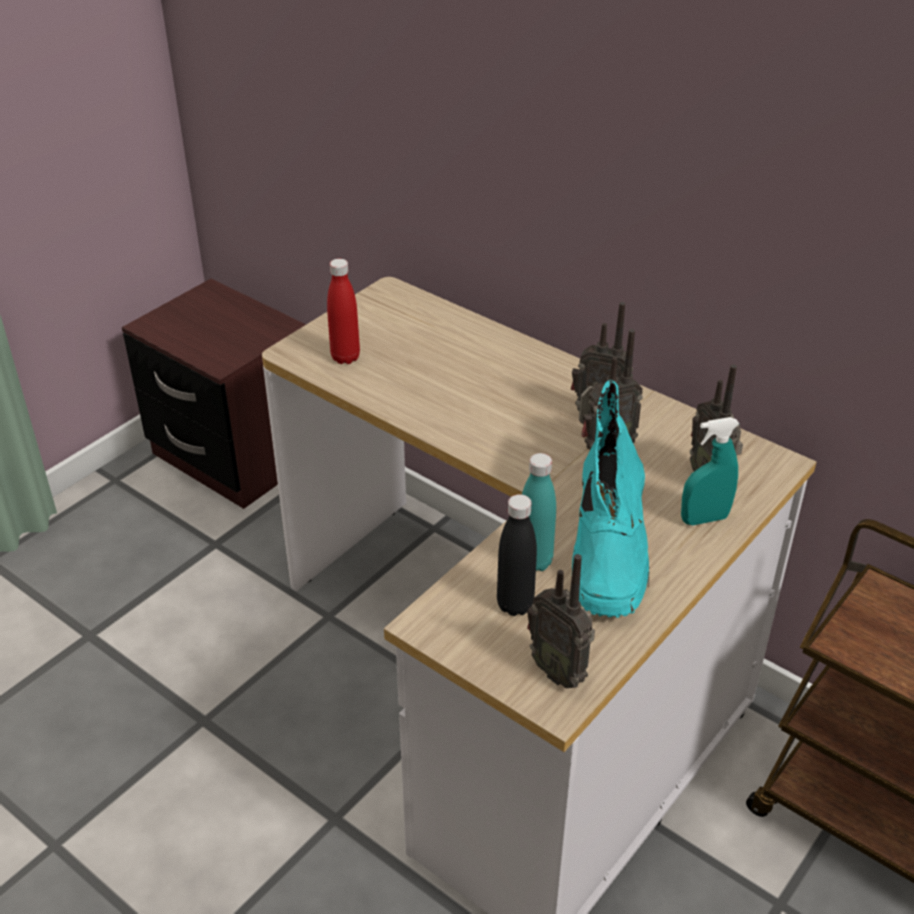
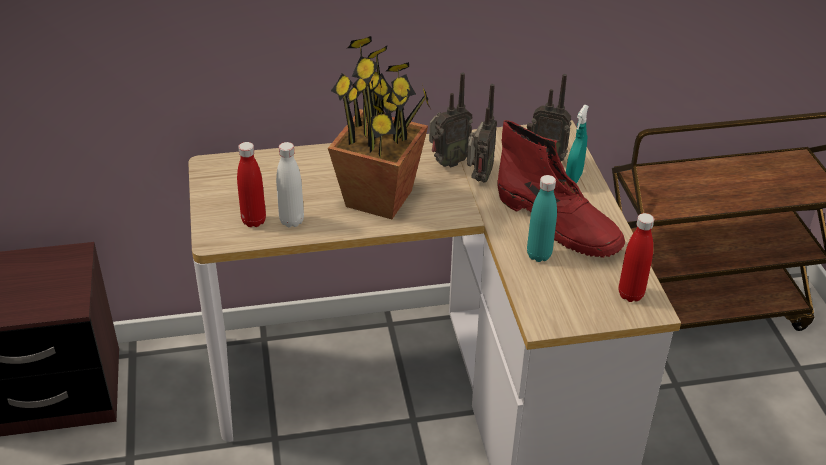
camera: 50 degrees left, 0 degrees up
black bottle [497,494,537,616] -> none
radio [527,554,595,688] -> red bottle [619,213,654,302]
turquoise boot [572,380,650,618] -> red boot [497,120,625,258]
none -> white bottle [276,142,304,227]
none -> potted plant [328,36,431,219]

